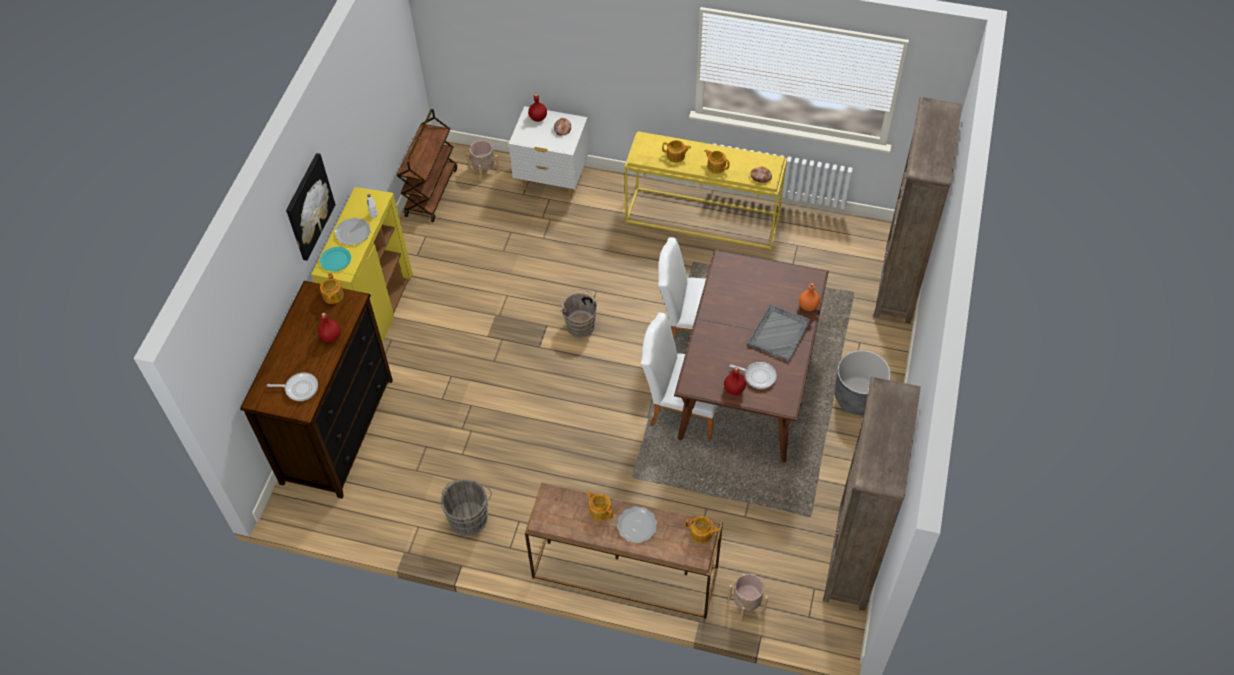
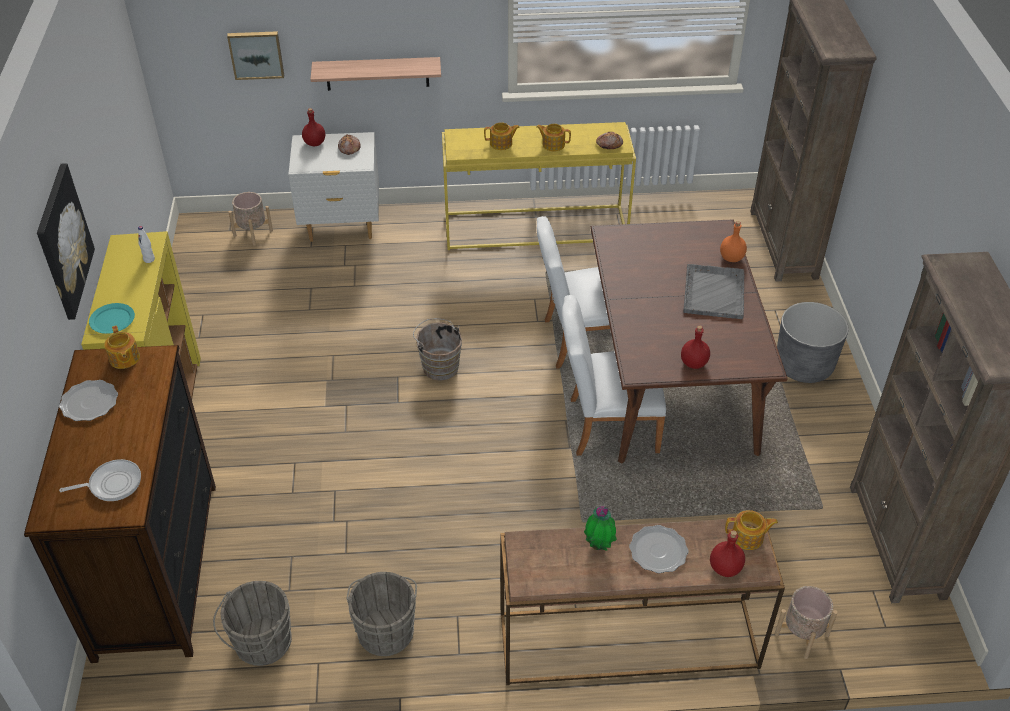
camera: 20 degrees left, 10 degrees down
red bottle [318,313,341,342] -> red bottle moved to [710,530,745,577]
plate [335,217,371,245] -> plate moved to [59,380,118,421]
brown cart [397,109,457,222] -> none
teapot [586,491,613,521] -> potted plant [584,506,617,551]
frying pan [730,362,777,389] -> none
none -> grey bucket [213,581,292,666]
none -> picture [227,31,284,80]
none -> shelf [310,57,441,91]

